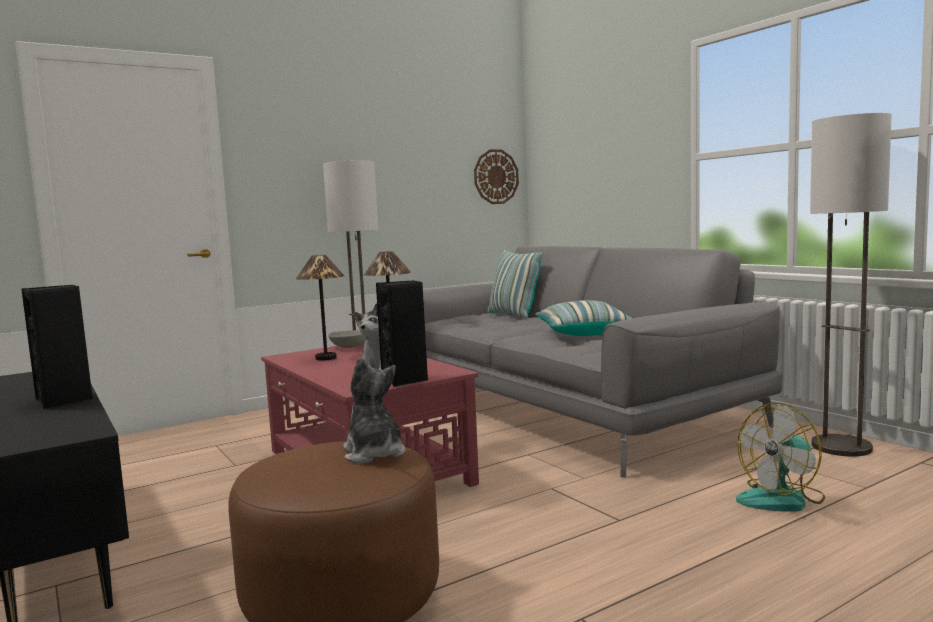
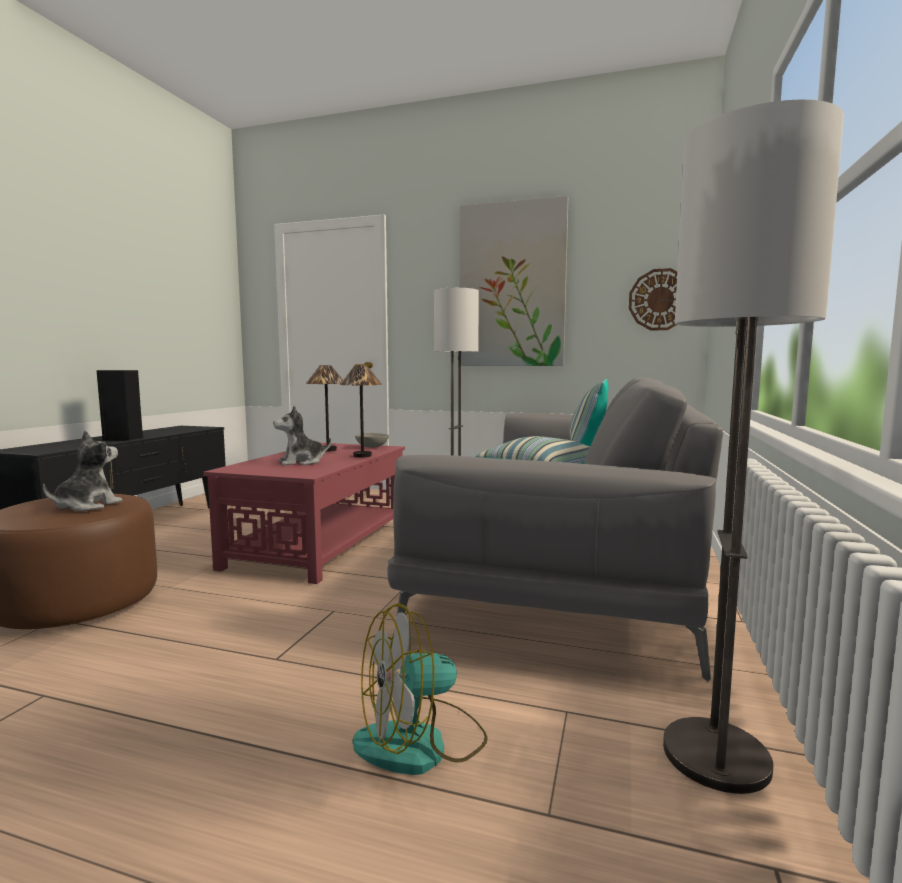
camera: 50 degrees right, 0 degrees up
black speaker [376,280,428,387] -> none
fan [736,403,825,512] -> fan turned 45 degrees counterclockwise [353,603,488,775]
none -> picture [460,196,568,366]

